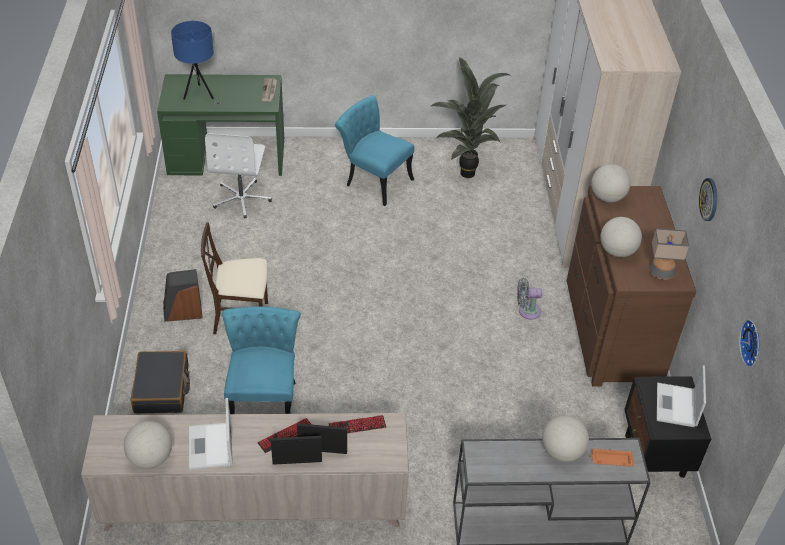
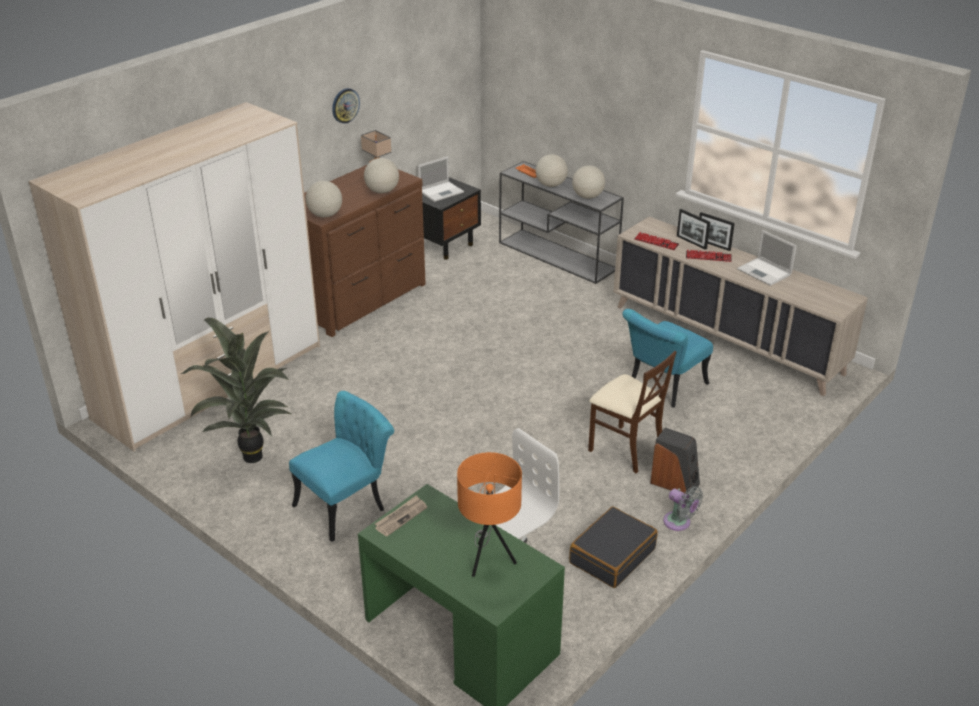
camera: 135 degrees left, 10 degrees down
globe [124,421,172,469] -> globe moved to [572,165,605,199]
black suitcase [131,351,190,414] -> black suitcase moved to [569,507,658,588]
blue table lamp [171,21,221,106] -> orange table lamp [457,452,522,577]
laptop [189,398,233,470] -> laptop turned 105 degrees clockwise [737,230,797,286]
turquoise chair [335,95,414,206] -> turquoise chair turned 120 degrees counterclockwise [289,391,394,542]
grey fan [517,278,542,320] -> grey fan moved to [663,486,703,531]
wall clock [739,319,759,367] -> none

